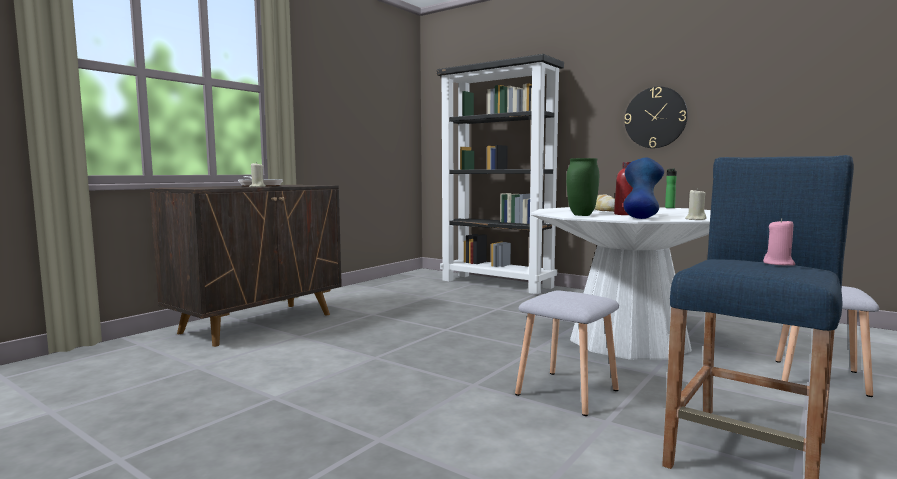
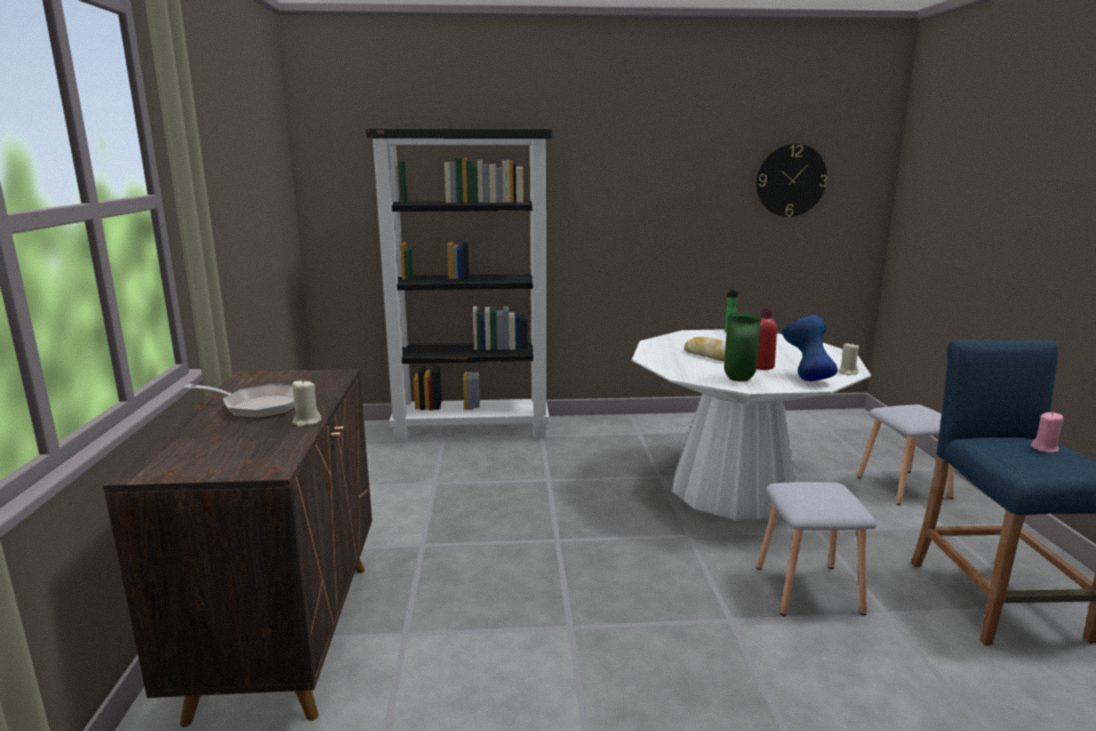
camera: 40 degrees left, 10 degrees up
wall clock [625,87,688,148] -> wall clock moved to [756,144,827,217]

